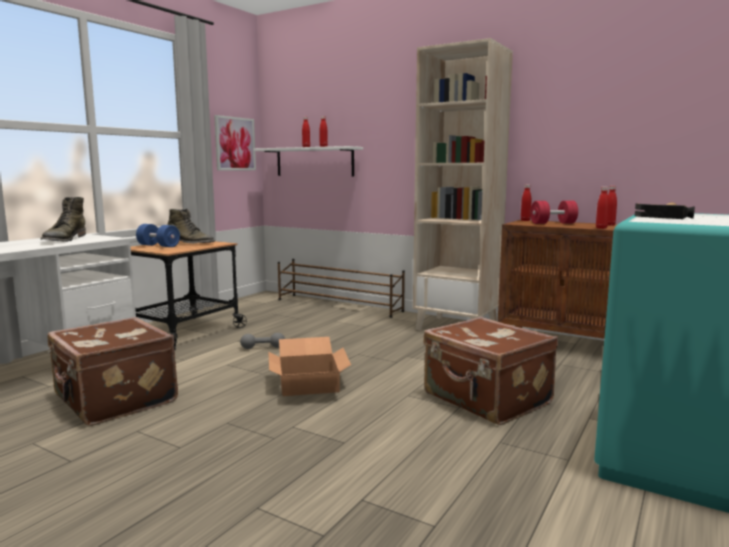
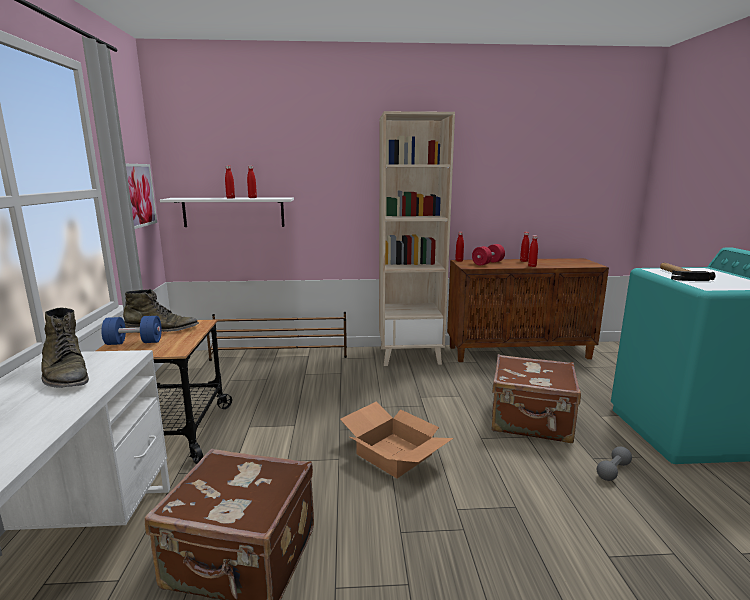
camera: 35 degrees left, 5 degrees up
grey dumbbell [240,333,285,349] -> grey dumbbell moved to [597,446,632,481]

